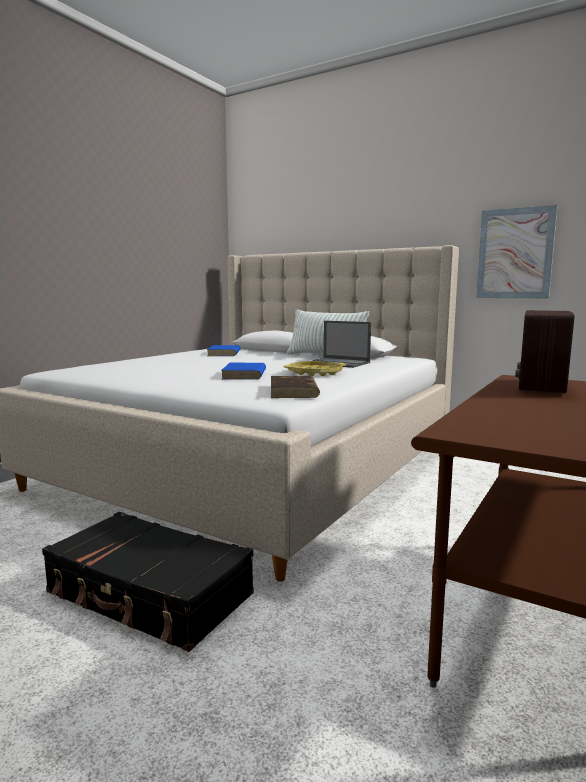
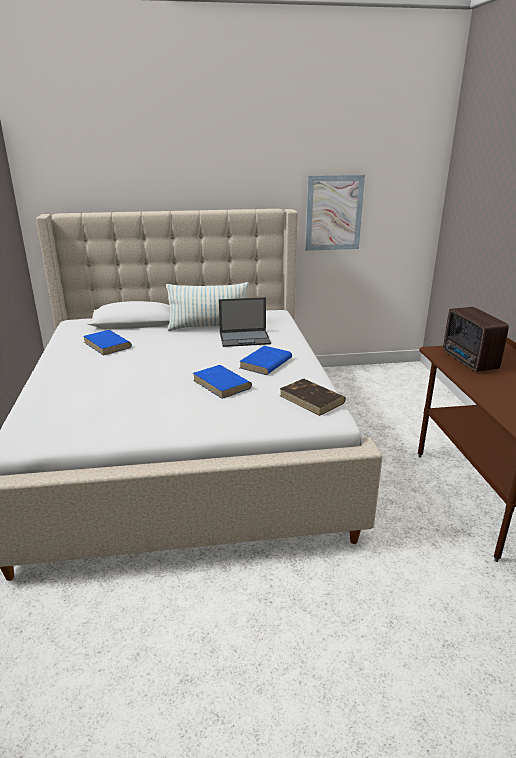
camera: 40 degrees left, 15 degrees up
black suitcase [42,512,254,652] -> none
yellow tray [283,361,346,376] -> blue book [239,346,292,375]

